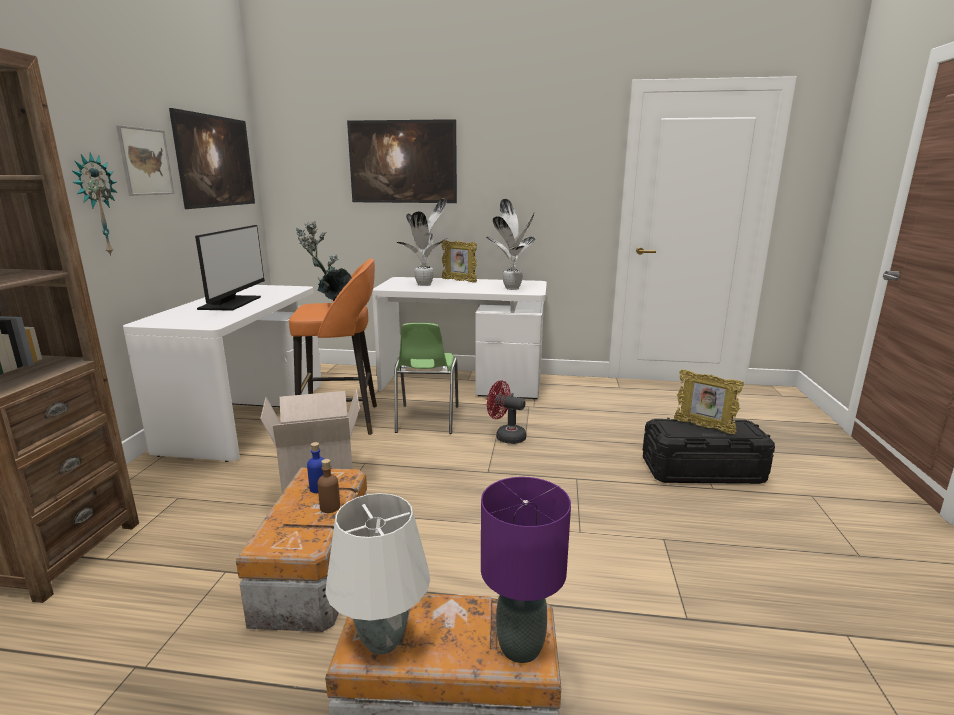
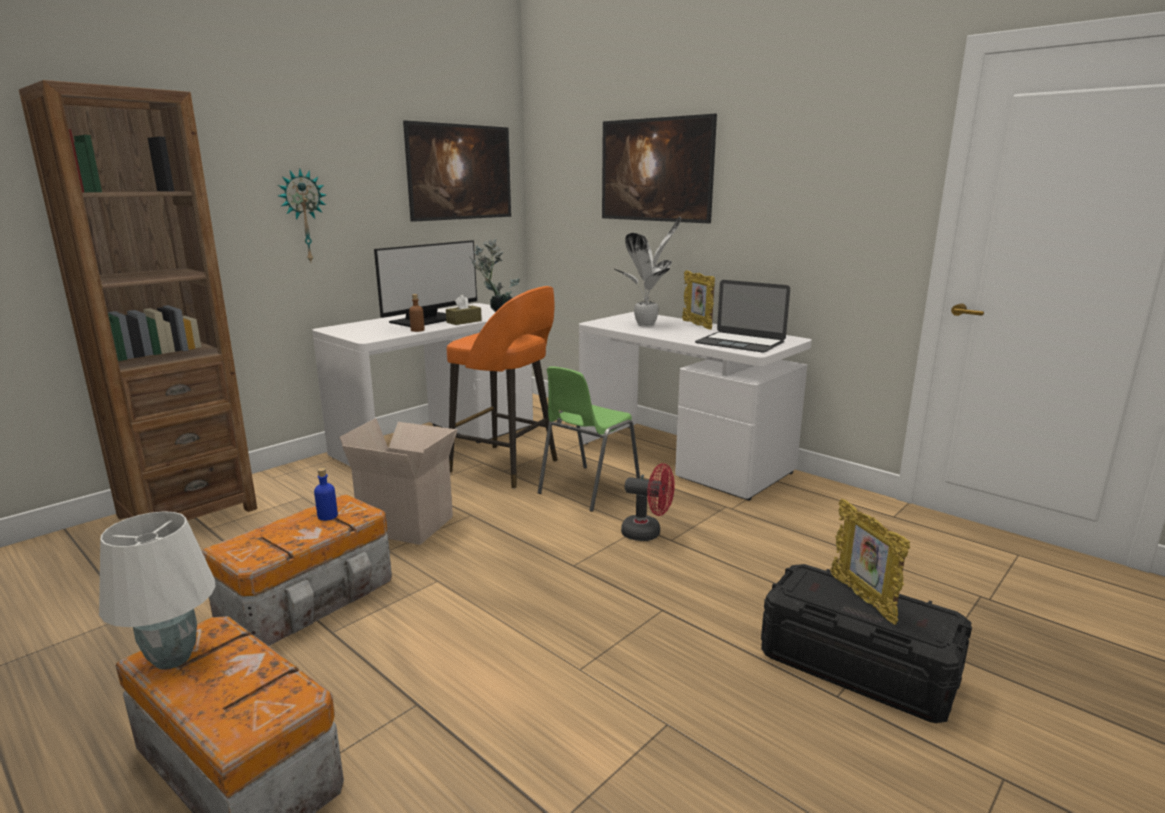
camera: 35 degrees right, 0 degrees up
picture [116,125,174,196] -> none
brown bottle [317,459,340,513] -> brown bottle moved to [409,294,425,332]
purple table lamp [481,477,571,663] -> none
potted plant [486,199,535,290] -> laptop [695,280,790,352]
red fan [487,381,526,444] -> red fan turned 135 degrees clockwise [621,463,675,541]
none -> brown tissue box [446,295,482,325]

